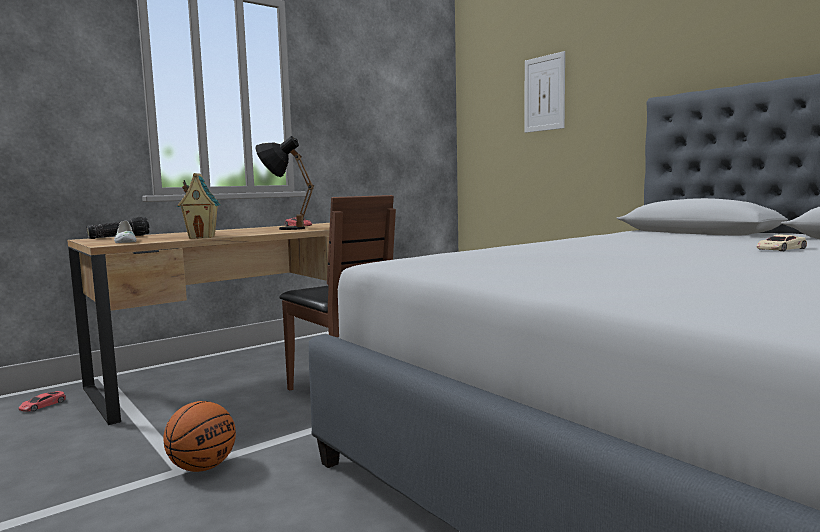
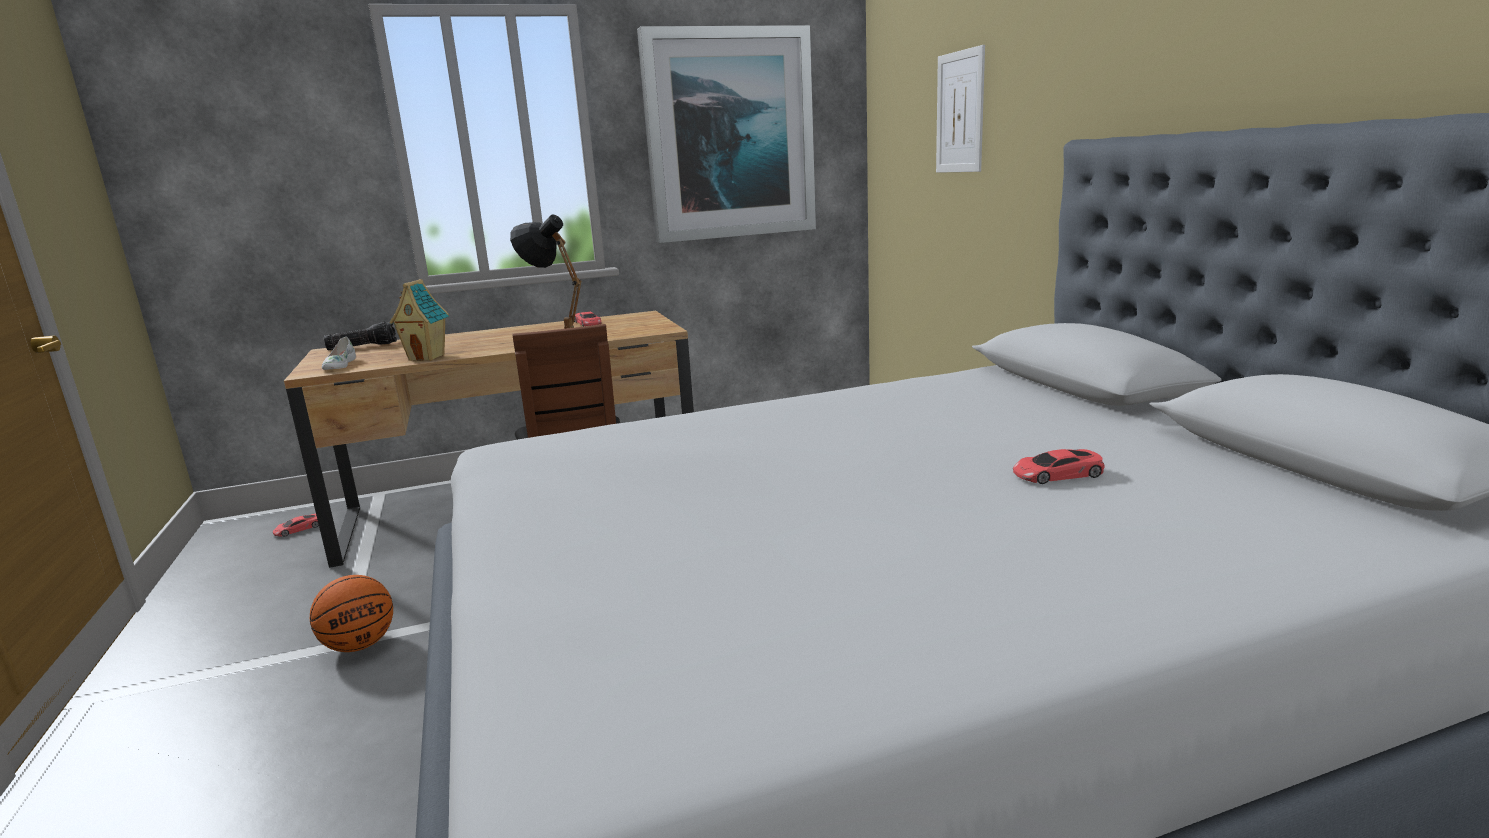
camera: 20 degrees right, 10 degrees up
beige toy car [757,234,807,251] -> red toy car [1013,449,1105,484]
none -> picture [637,25,816,243]

